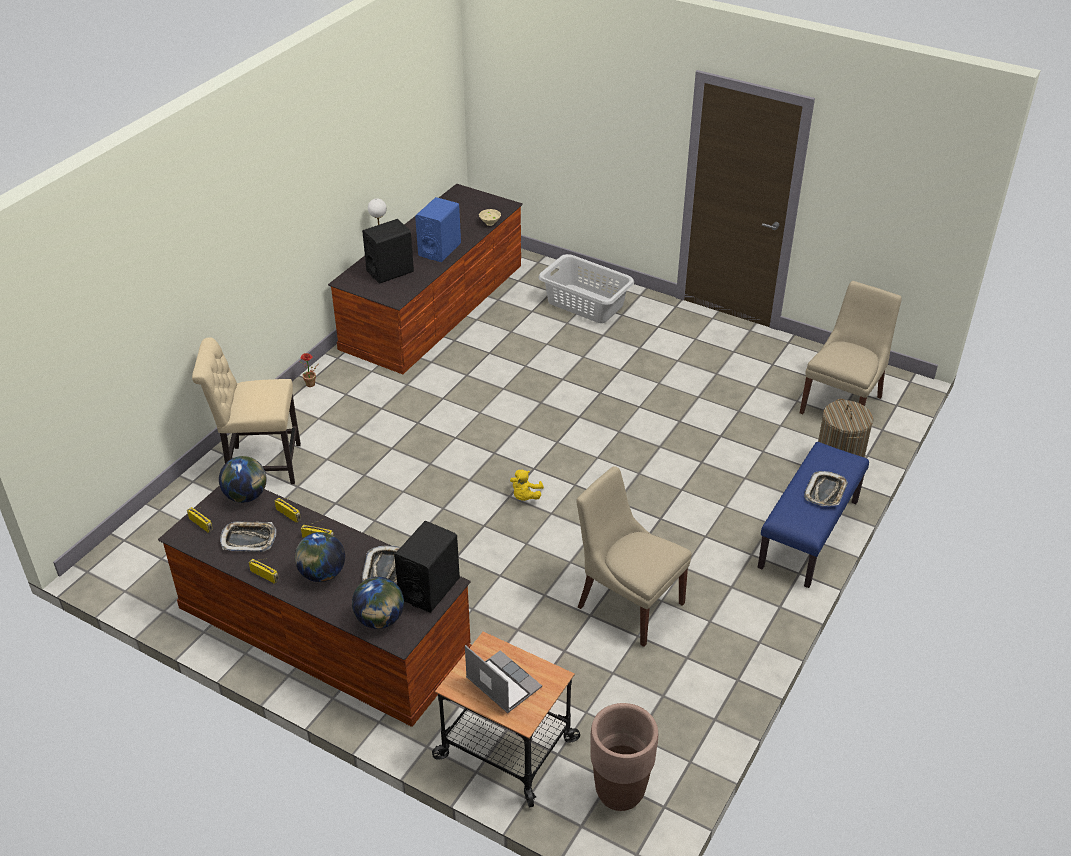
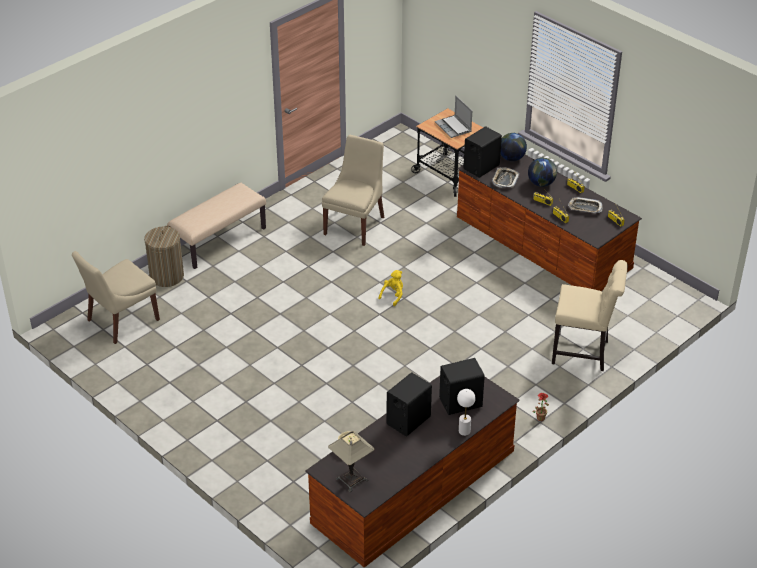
camera: 165 degrees left, 0 degrees up
globe [219,456,267,503] -> none
blue speaker [415,197,461,262] -> black speaker [386,372,432,436]
grey laundry basket [539,254,634,323] -> none
beige chair [576,466,691,647] -> beige chair turned 120 degrees counterclockwise [322,135,384,246]
brown planter [590,703,658,811] -> none
blue bench [758,442,869,588] -> beige bench [167,183,266,269]
tray [804,471,848,506] -> none
none -> table lamp [328,431,374,492]

